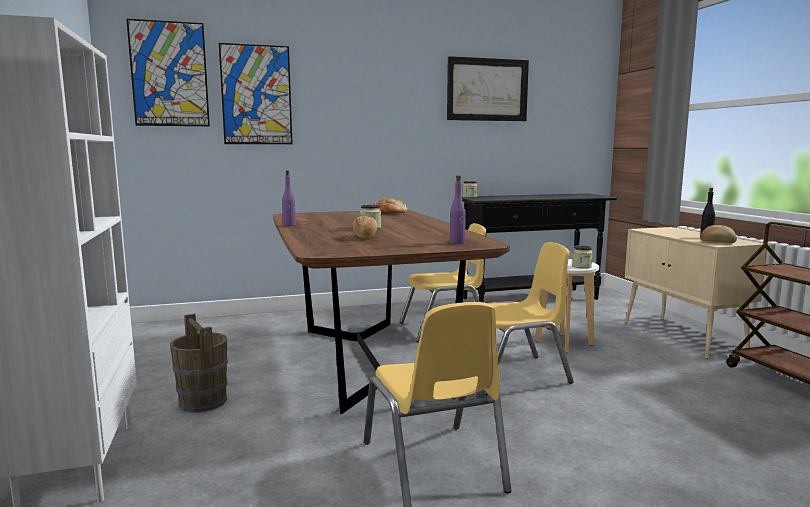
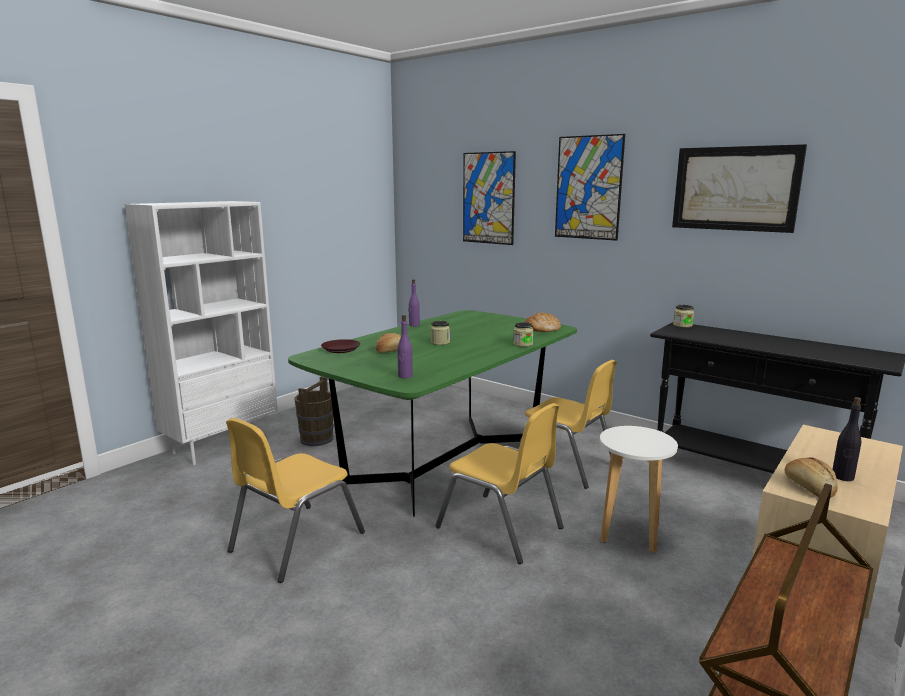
camera: 55 degrees right, 5 degrees up
picture [126,19,210,126] -> picture moved to [555,134,625,241]
brown dining table [273,210,510,414] -> green dining table [288,310,577,517]
jar [572,245,593,269] -> jar moved to [513,322,533,347]
none -> brown plate [321,339,360,353]

